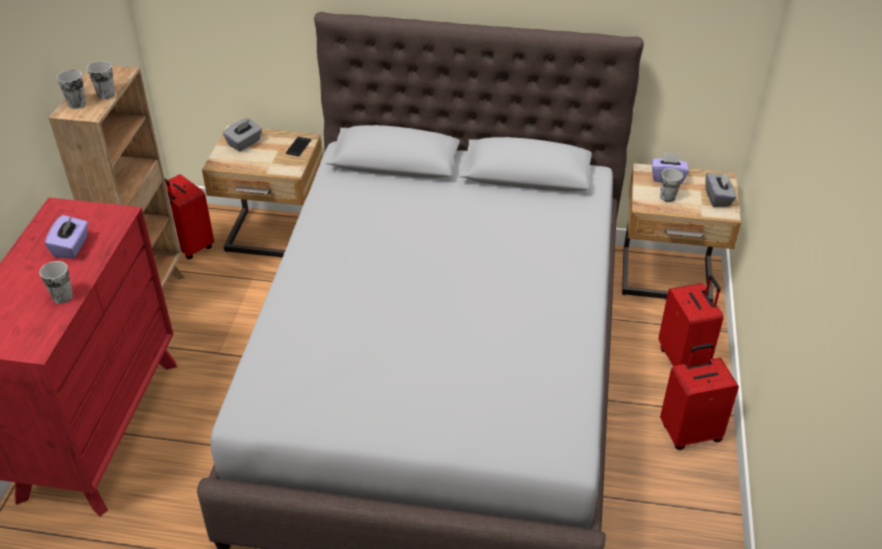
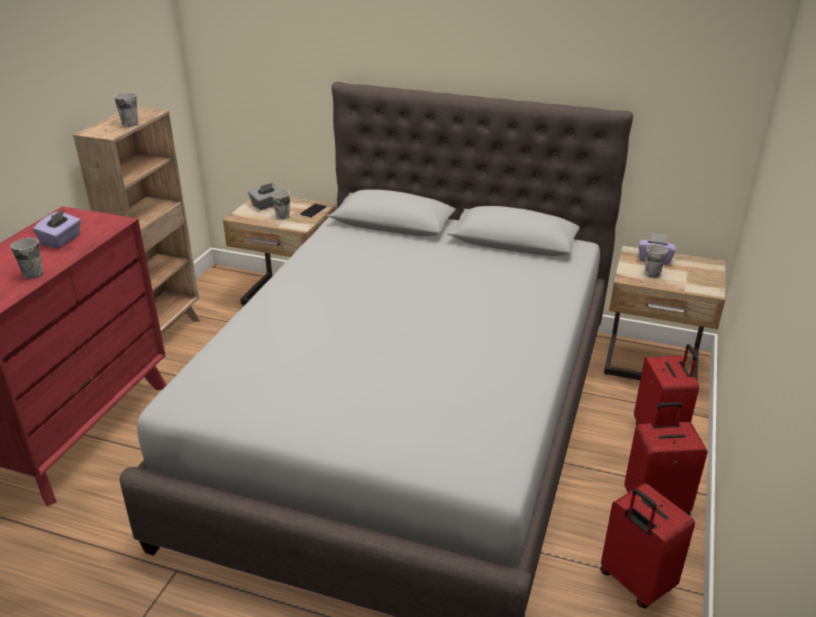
camera: 10 degrees right, 10 degrees down
cup [57,70,86,109] -> cup moved to [272,191,290,220]
red suitcase [165,174,214,259] -> red suitcase moved to [600,483,695,608]
grey tissue box [705,172,736,207] -> none

